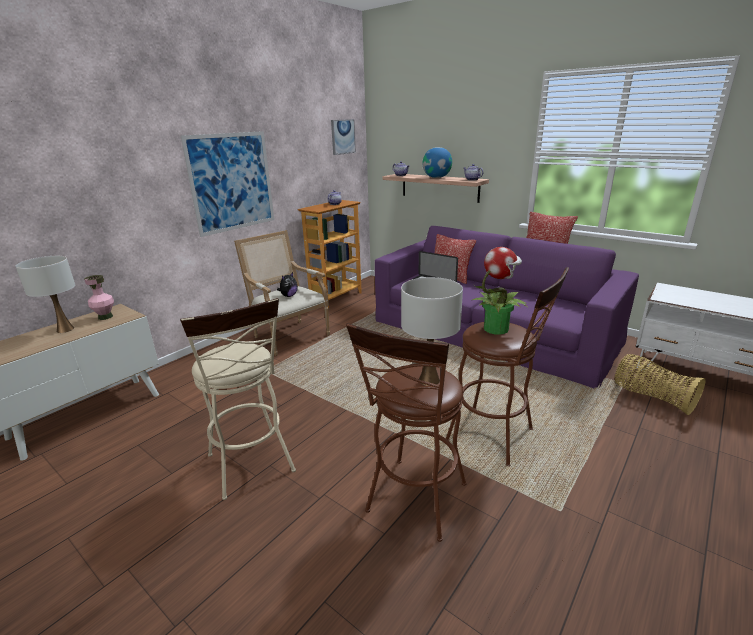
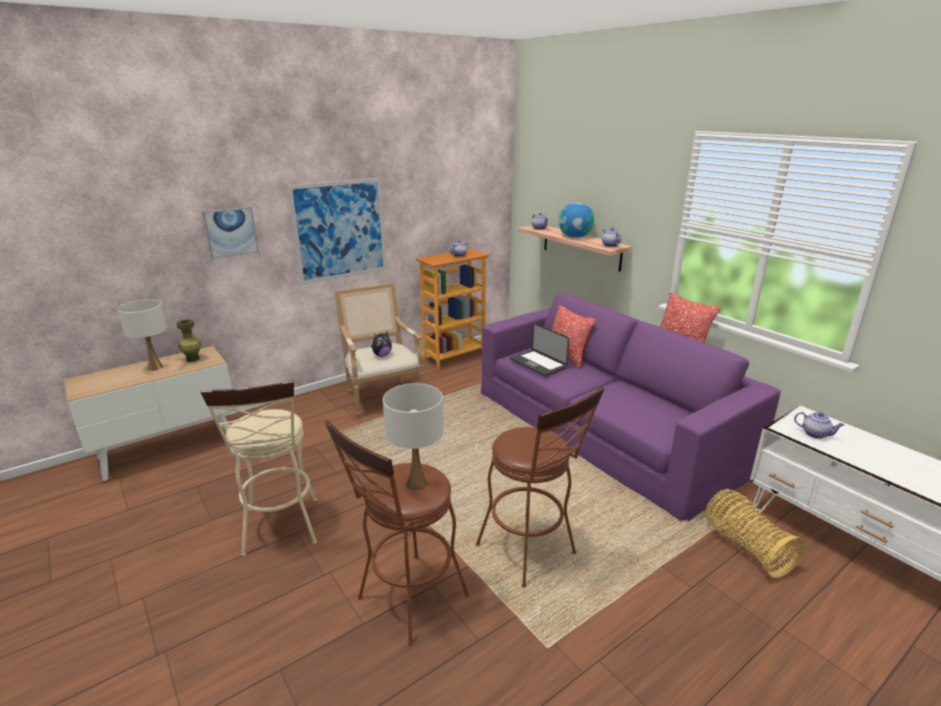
camera: 15 degrees right, 0 degrees up
pink vase [84,275,114,320] -> green vase [176,319,202,362]
picture [331,119,356,155] -> picture moved to [202,207,259,259]
potted plant [471,247,528,335] -> none
none -> teapot [794,412,844,439]

